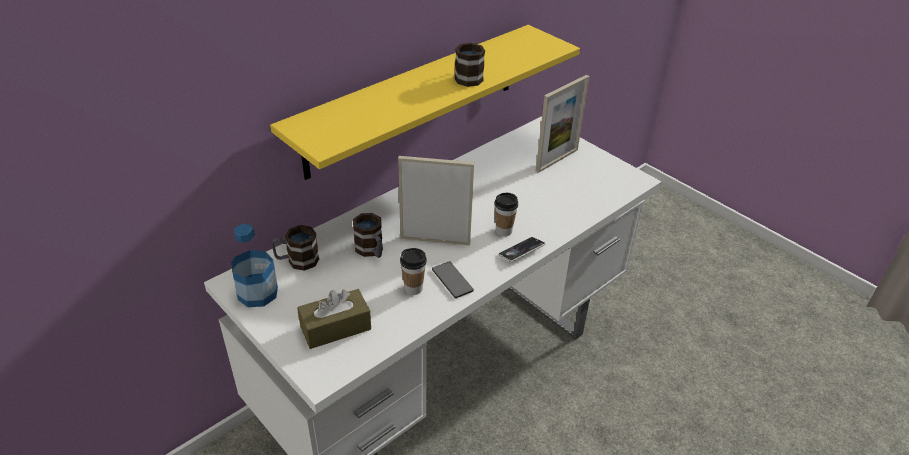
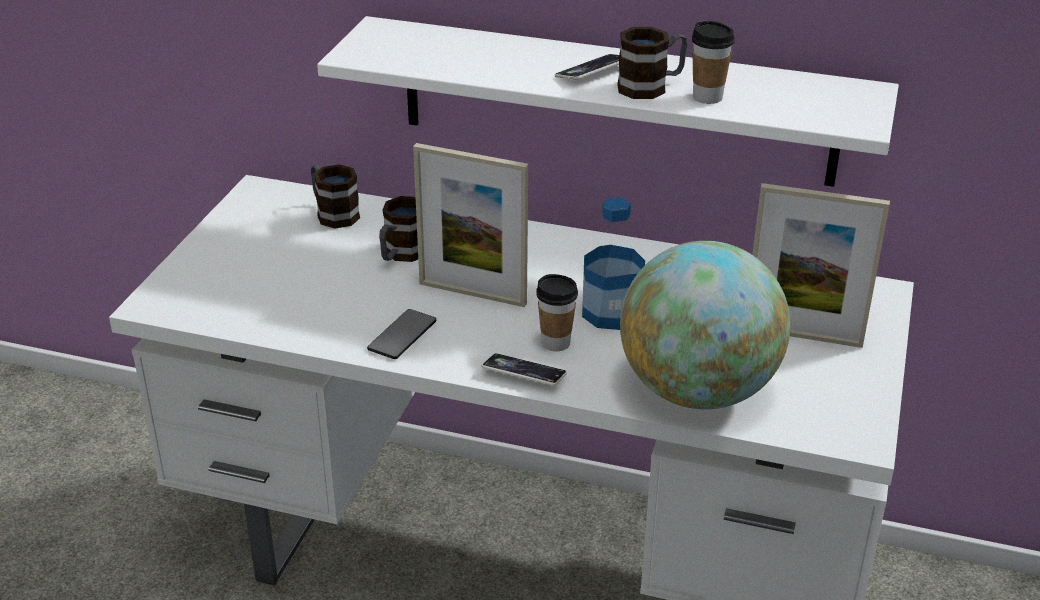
camera: 60 degrees right, 5 degrees down
bottle [231,224,278,307] -> bottle moved to [582,197,645,330]
yellow shelf [270,25,580,180] -> white shelf [317,16,899,187]
brown tissue box [297,289,371,349] -> none
picture frame [398,156,474,245] -> picture frame turned 135 degrees clockwise [413,143,528,307]
cup [400,248,427,295] -> cup moved to [692,21,735,104]
none -> phone [555,54,619,80]
none -> globe [620,241,790,409]

